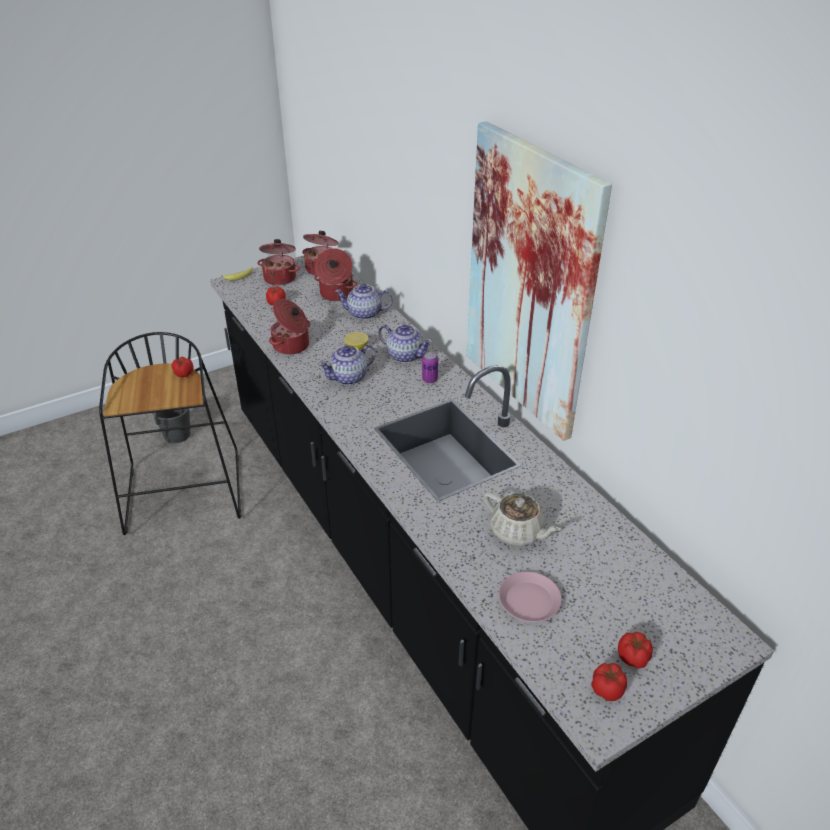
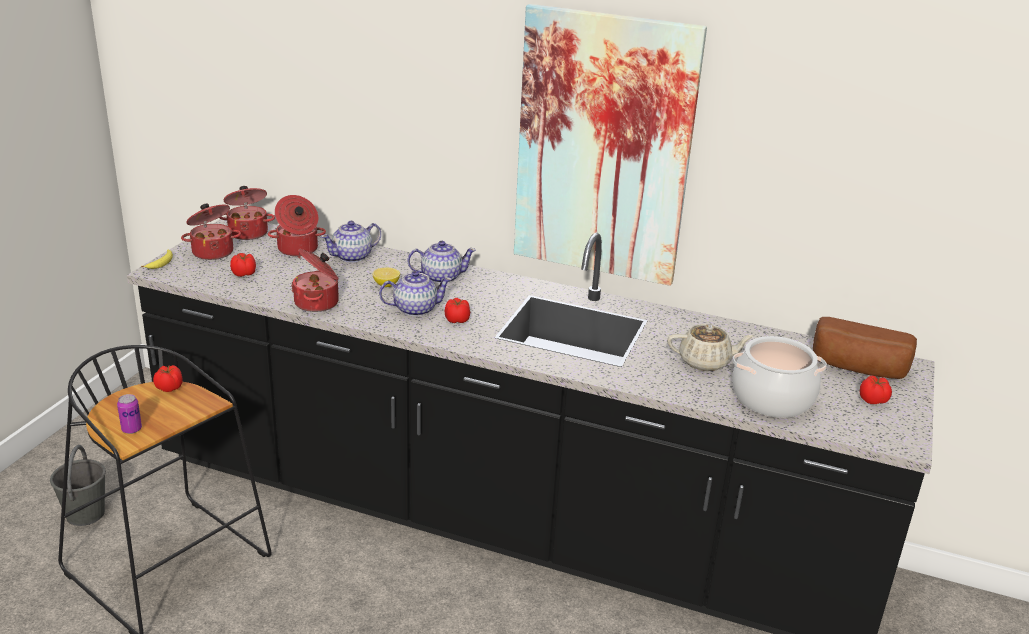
camera: 40 degrees left, 10 degrees down
teapot [318,345,376,385] -> teapot turned 120 degrees counterclockwise [379,271,452,317]
can [422,352,438,383] -> can moved to [117,394,142,434]
pink plate [499,572,562,622] -> cooking pot [732,336,827,418]
tomato [591,663,627,701] -> tomato moved to [445,298,470,323]
none -> bread [813,317,917,379]

